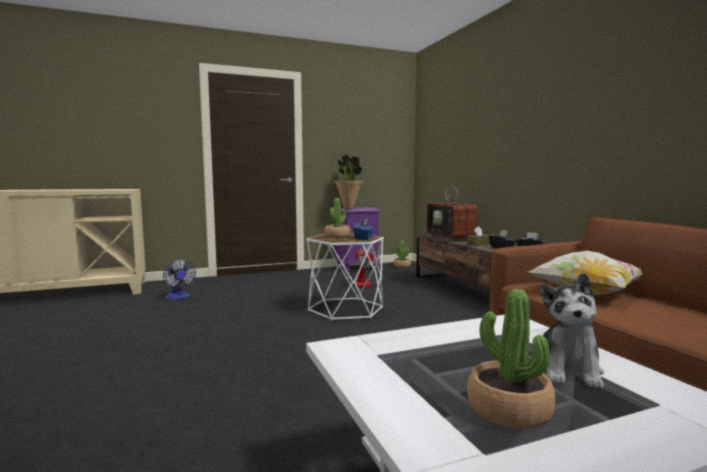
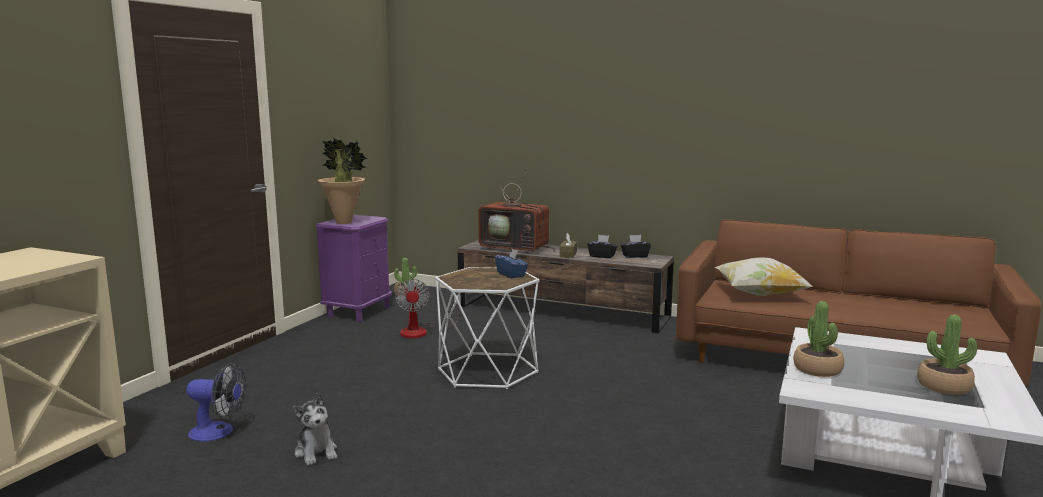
camera: 45 degrees left, 5 degrees up
potted plant [324,198,350,238] -> potted plant moved to [794,301,844,377]
fan [353,245,377,287] -> fan turned 75 degrees clockwise [395,279,461,338]
plush toy [539,273,604,389] -> plush toy moved to [293,393,337,465]

